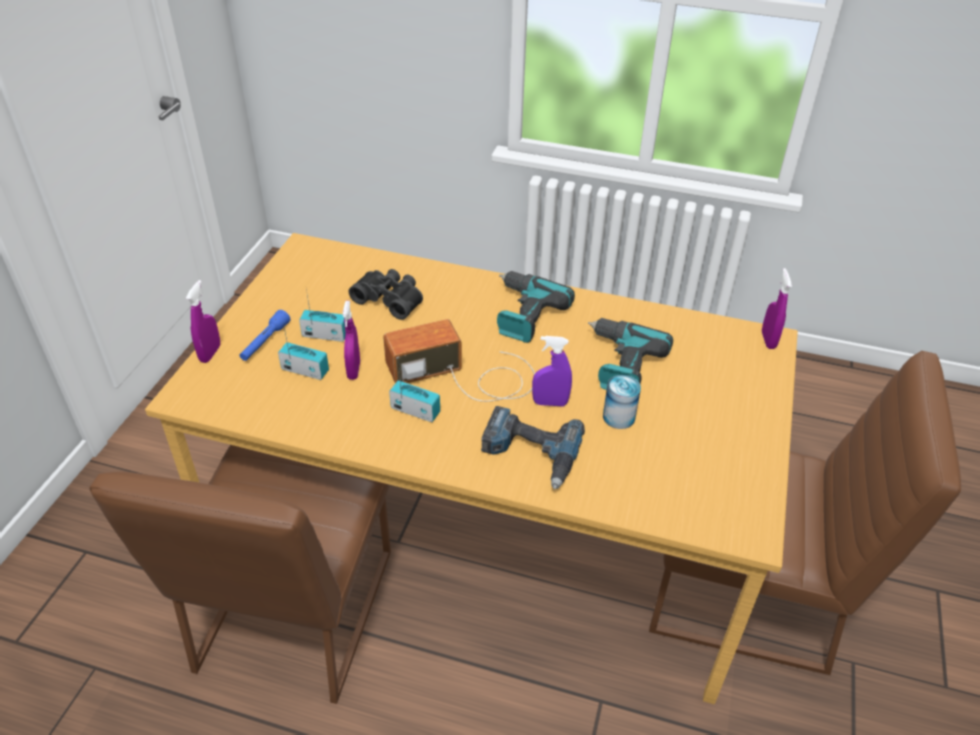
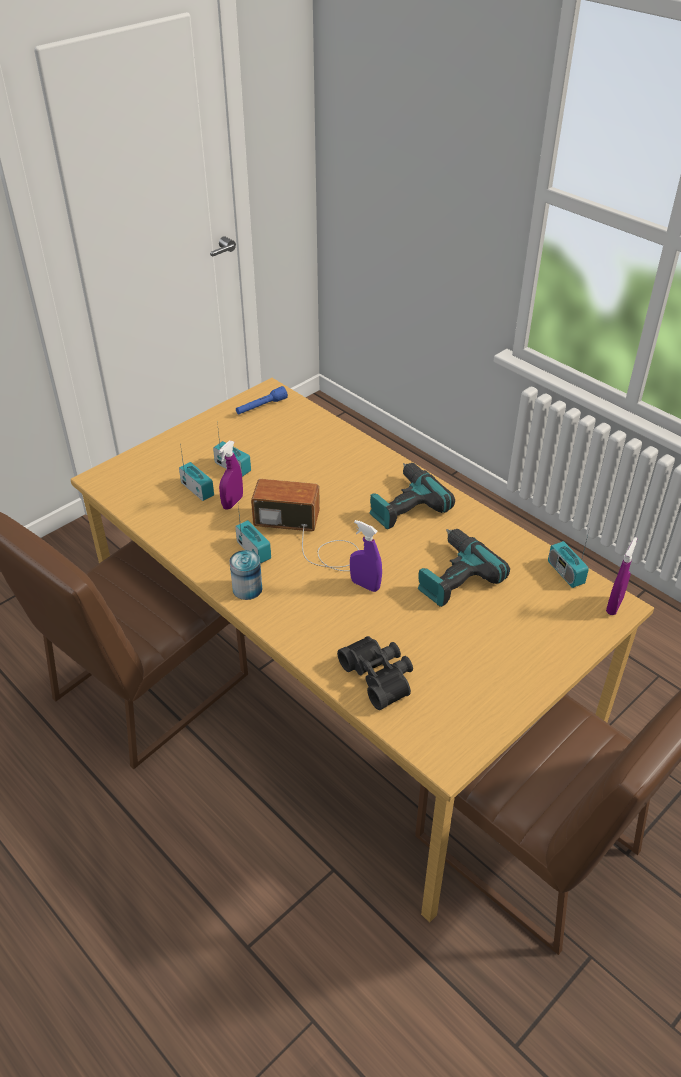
camera: 30 degrees right, 0 degrees up
purple spray bottle [186,280,220,363] -> none
blue flashlight [239,310,290,361] -> blue flashlight moved to [236,386,288,415]
black binoculars [349,269,423,320] -> black binoculars moved to [337,636,413,710]
power drill [481,406,585,490] -> none
can [603,375,641,429] -> can moved to [230,550,262,600]
none -> radio [548,527,590,588]

